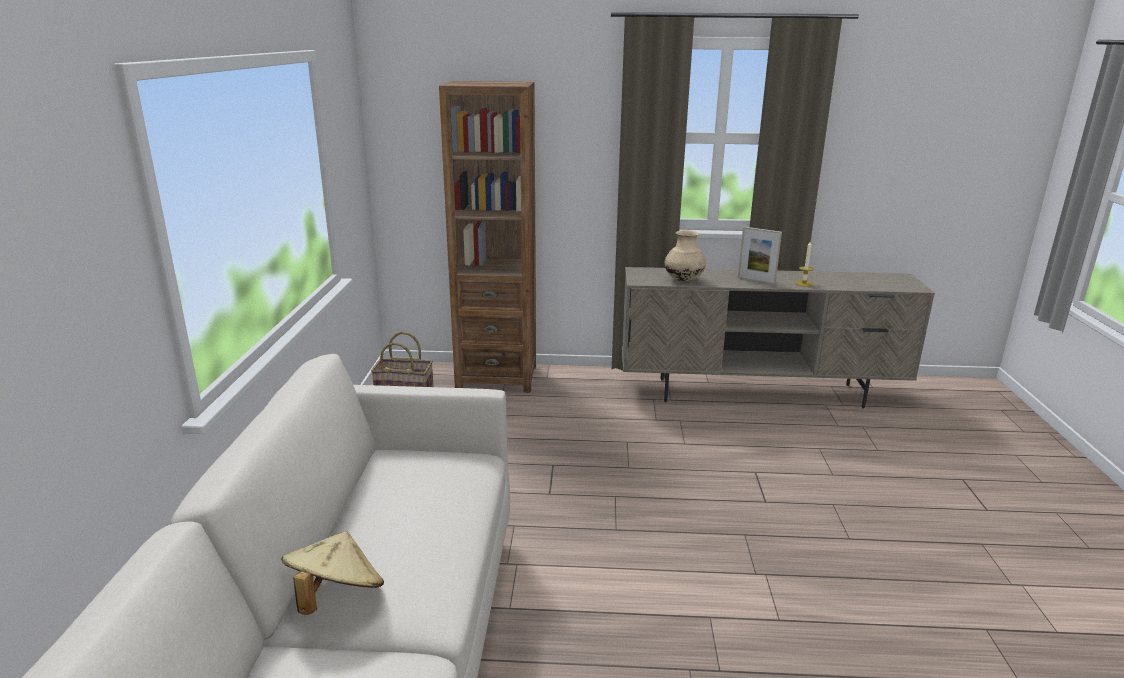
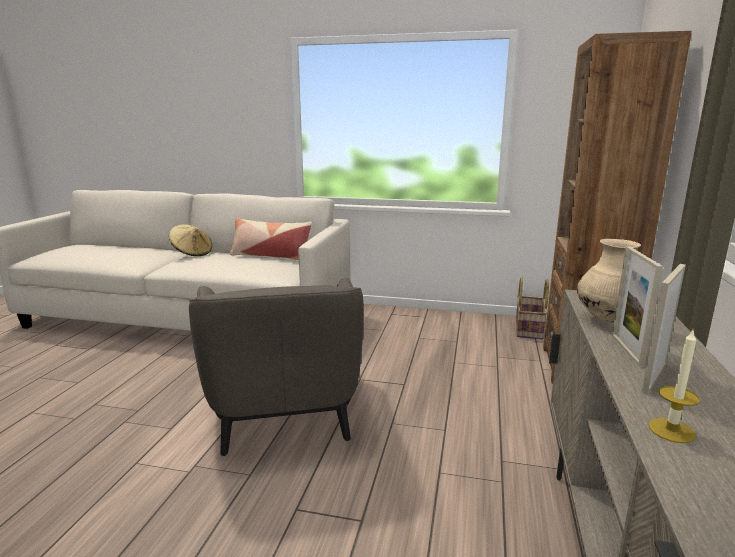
camera: 100 degrees right, 5 degrees down
none -> grey armchair [189,278,364,456]
none -> pillow [230,218,312,260]
none -> picture frame [612,247,663,367]

